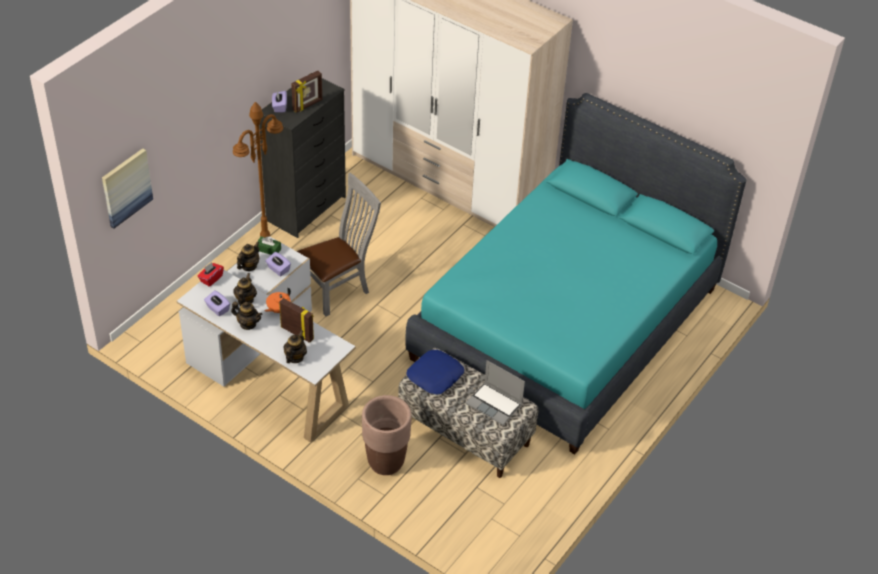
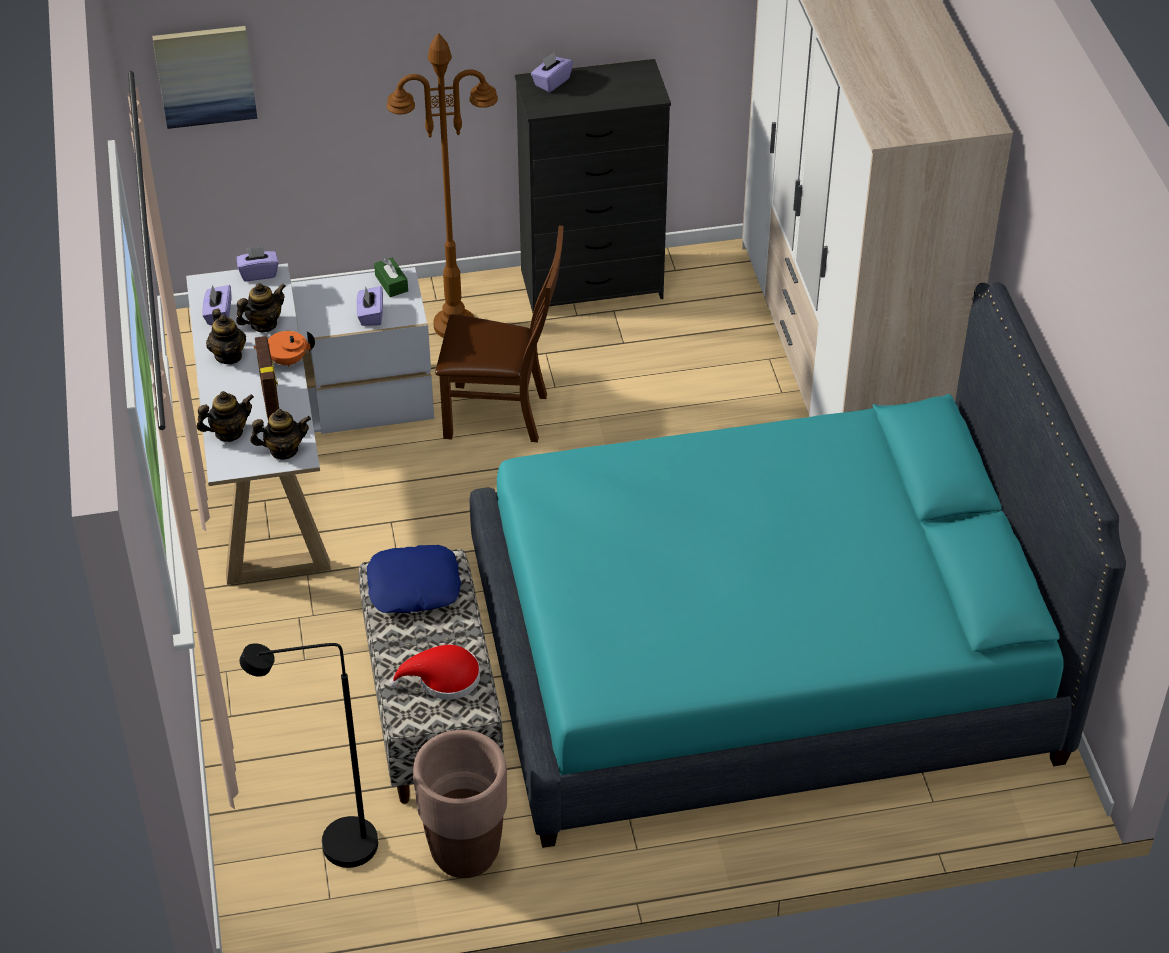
camera: 45 degrees right, 0 degrees up
red tissue box [198,262,224,287] -> purple tissue box [236,246,278,281]
teapot [237,242,259,271] -> teapot moved to [250,409,311,460]
picture frame [291,71,322,113] -> none
grey chair [297,173,381,316] -> brown chair [435,225,564,442]
brown planter [362,395,412,475] -> brown planter moved to [413,730,507,878]
laptop [466,360,525,425] -> red hat [389,645,480,700]
none -> black floor lamp [239,643,378,868]

